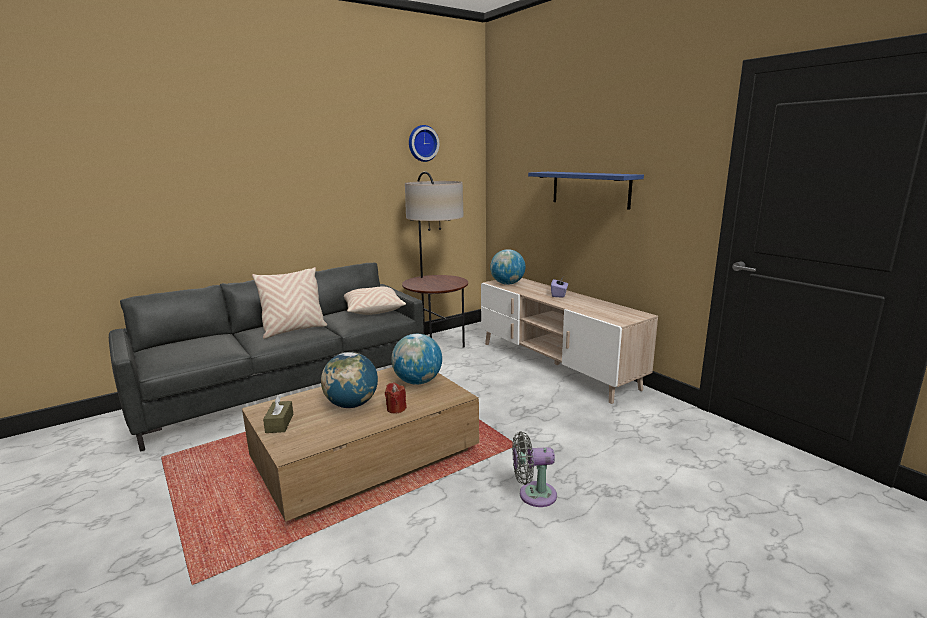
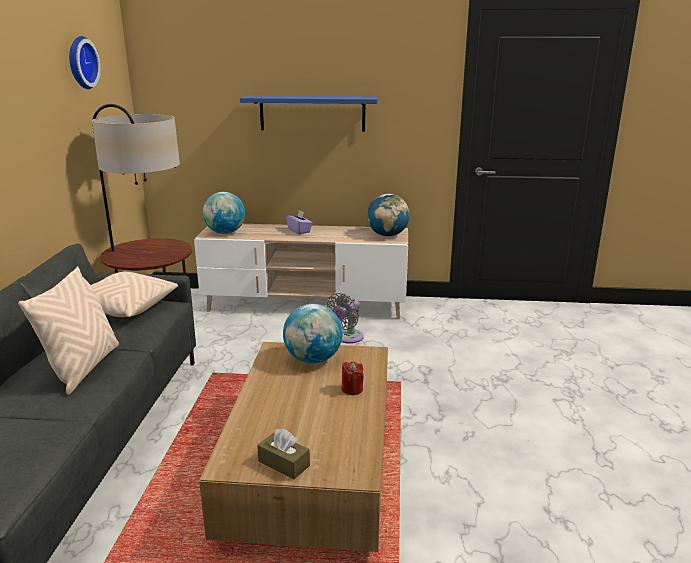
camera: 50 degrees left, 5 degrees up
globe [321,352,378,408] -> globe moved to [367,194,410,236]
grey fan [512,432,557,507] -> grey fan moved to [326,293,364,344]

